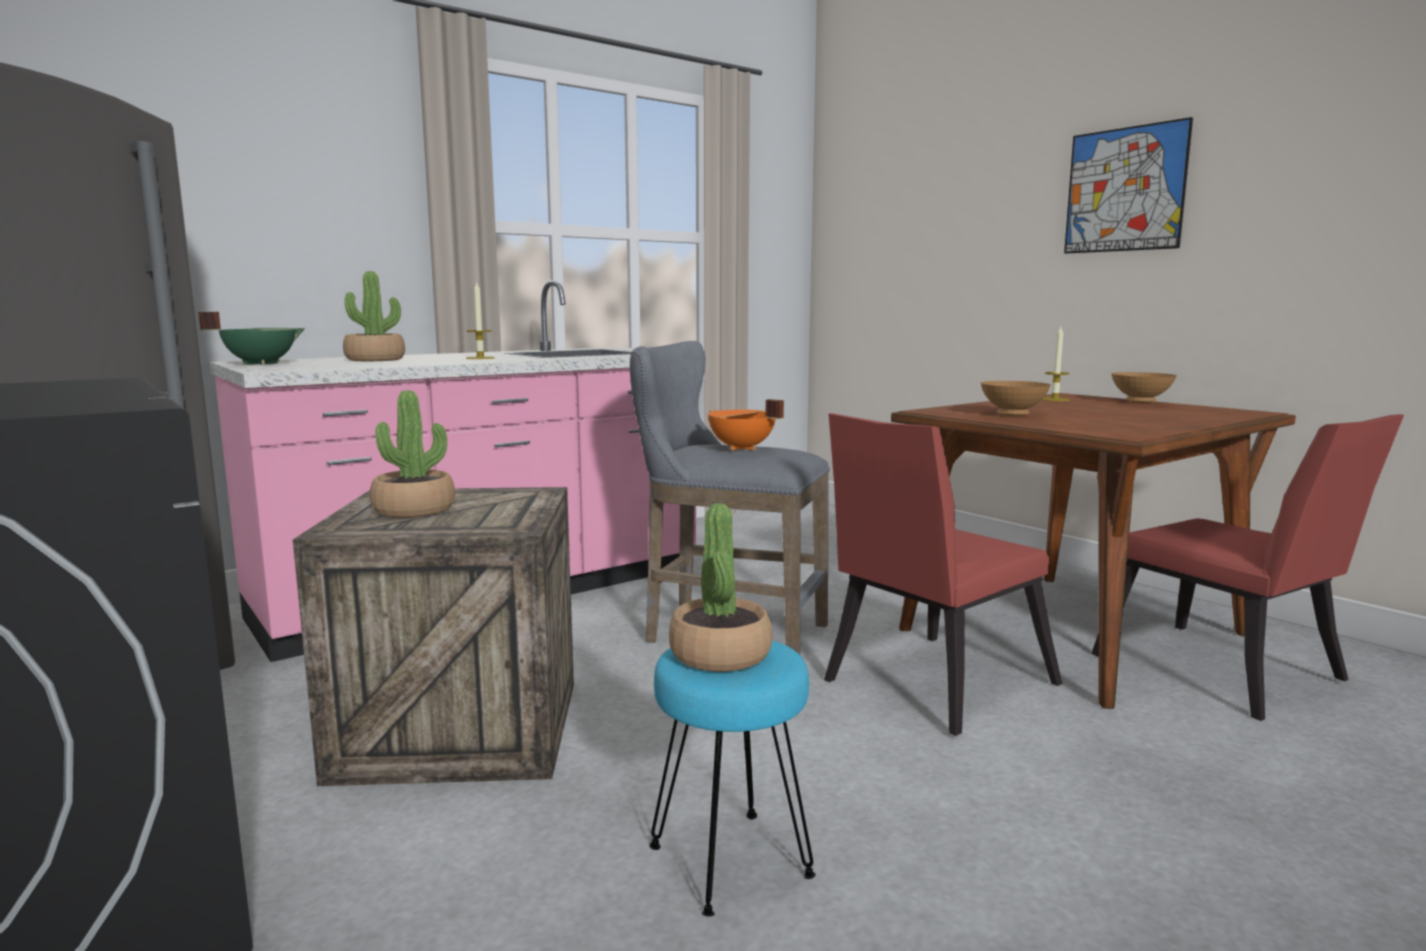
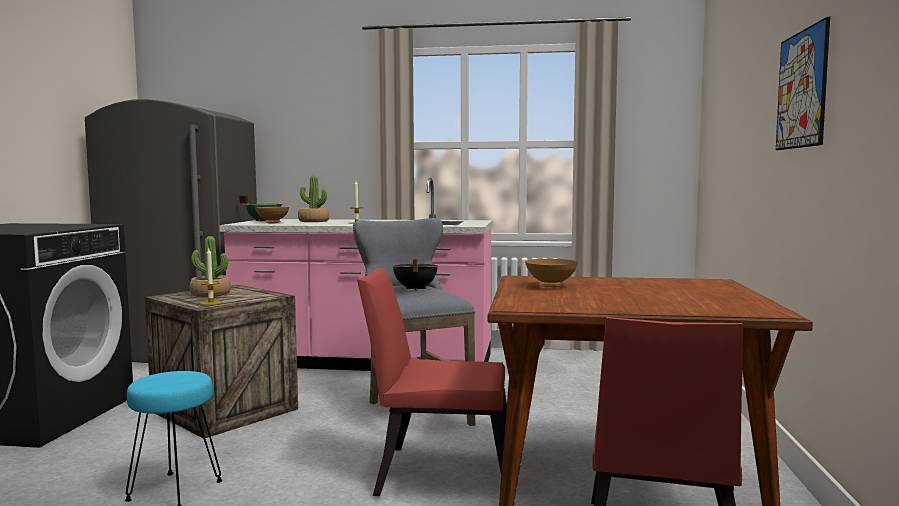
camera: 45 degrees right, 5 degrees down
potted plant [669,503,773,672] -> none
orange cooking pot [708,399,784,451] -> black cooking pot [393,258,438,291]
candle [1042,327,1070,401] -> candle moved to [200,248,222,305]
brown bowl [1111,372,1177,403] -> brown bowl moved to [255,207,289,224]

